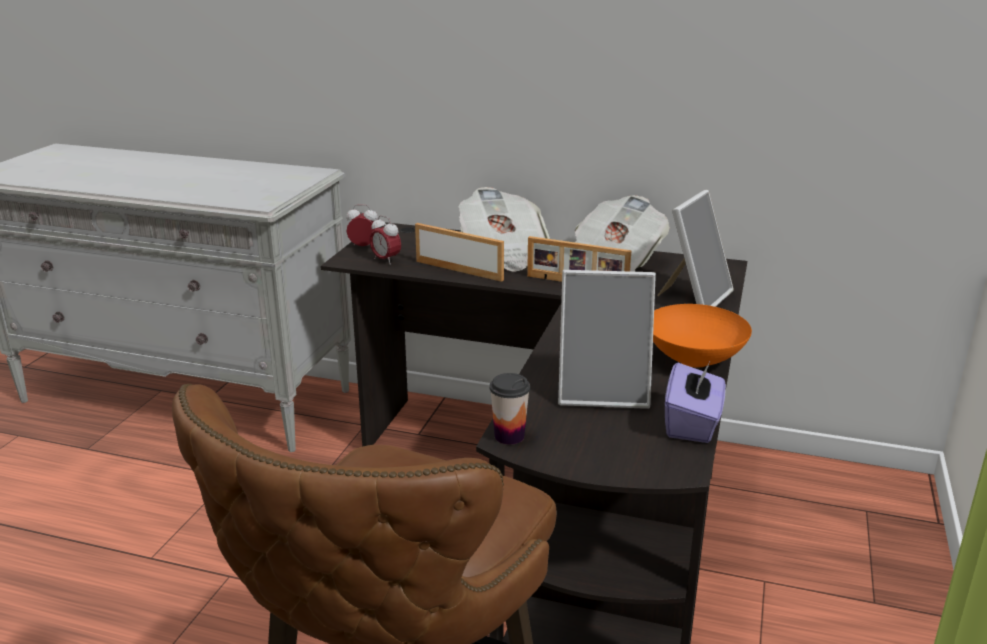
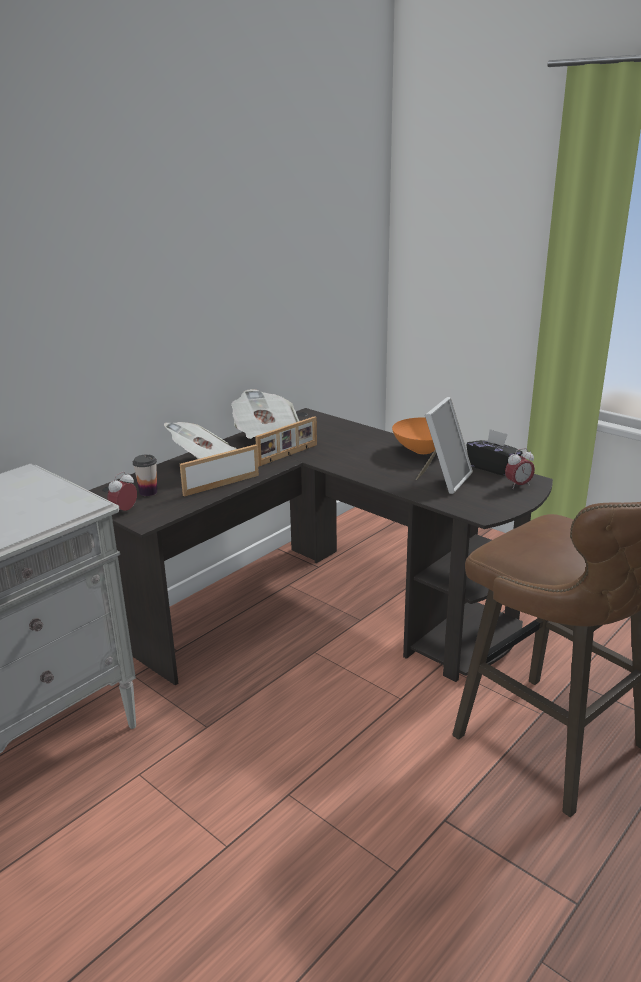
camera: 65 degrees left, 0 degrees up
alarm clock [369,215,401,265] -> alarm clock moved to [505,448,535,489]
cup [490,373,530,445] -> cup moved to [133,454,157,496]
picture frame [657,190,734,307] -> none
purple tissue box [665,360,726,443] -> black tissue box [466,429,522,476]

